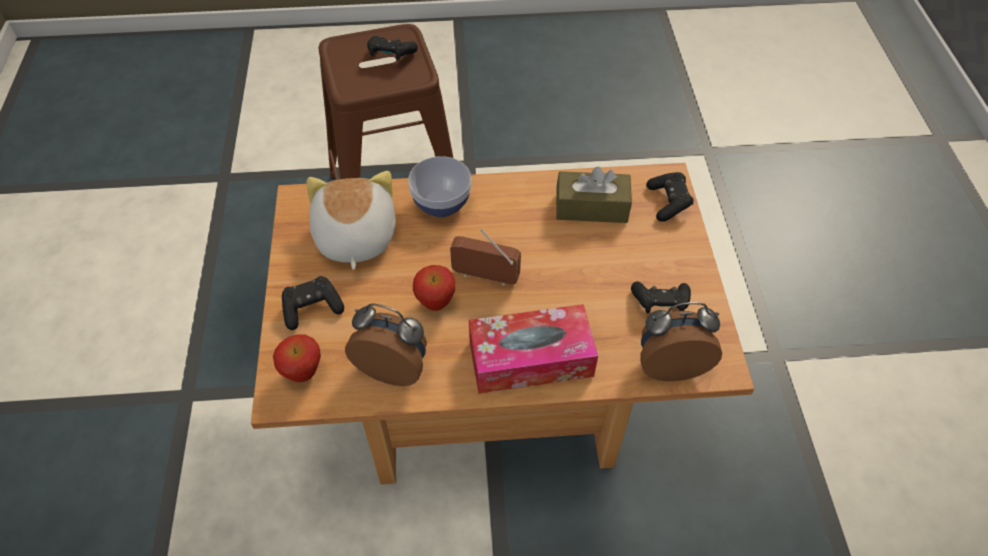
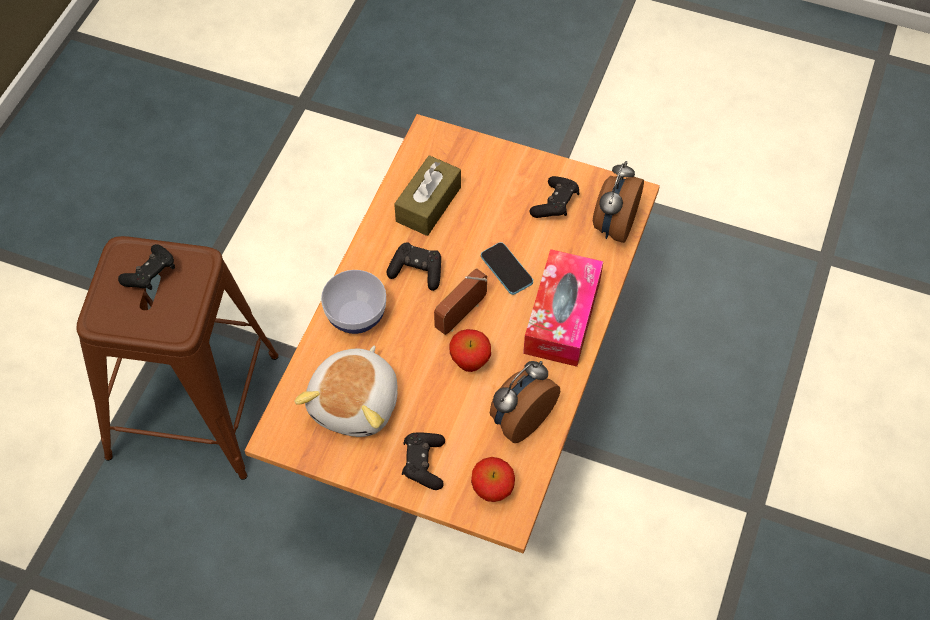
camera: 65 degrees left, 5 degrees up
plush toy [306,171,396,270] -> plush toy turned 90 degrees counterclockwise [294,346,397,437]
black game controller [646,172,694,222] -> black game controller moved to [387,242,441,291]
none -> phone [481,242,533,295]

